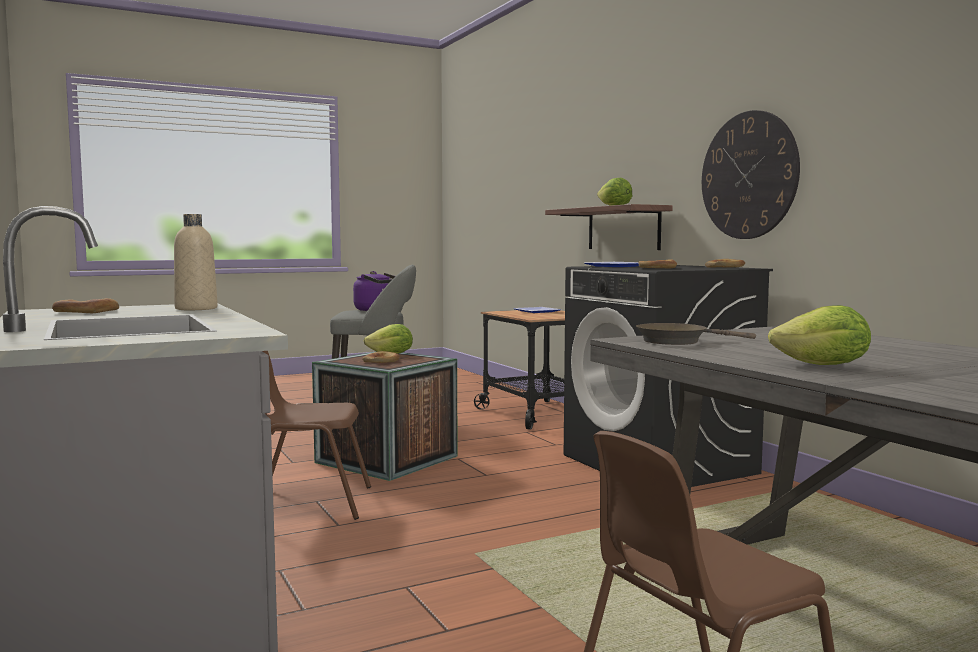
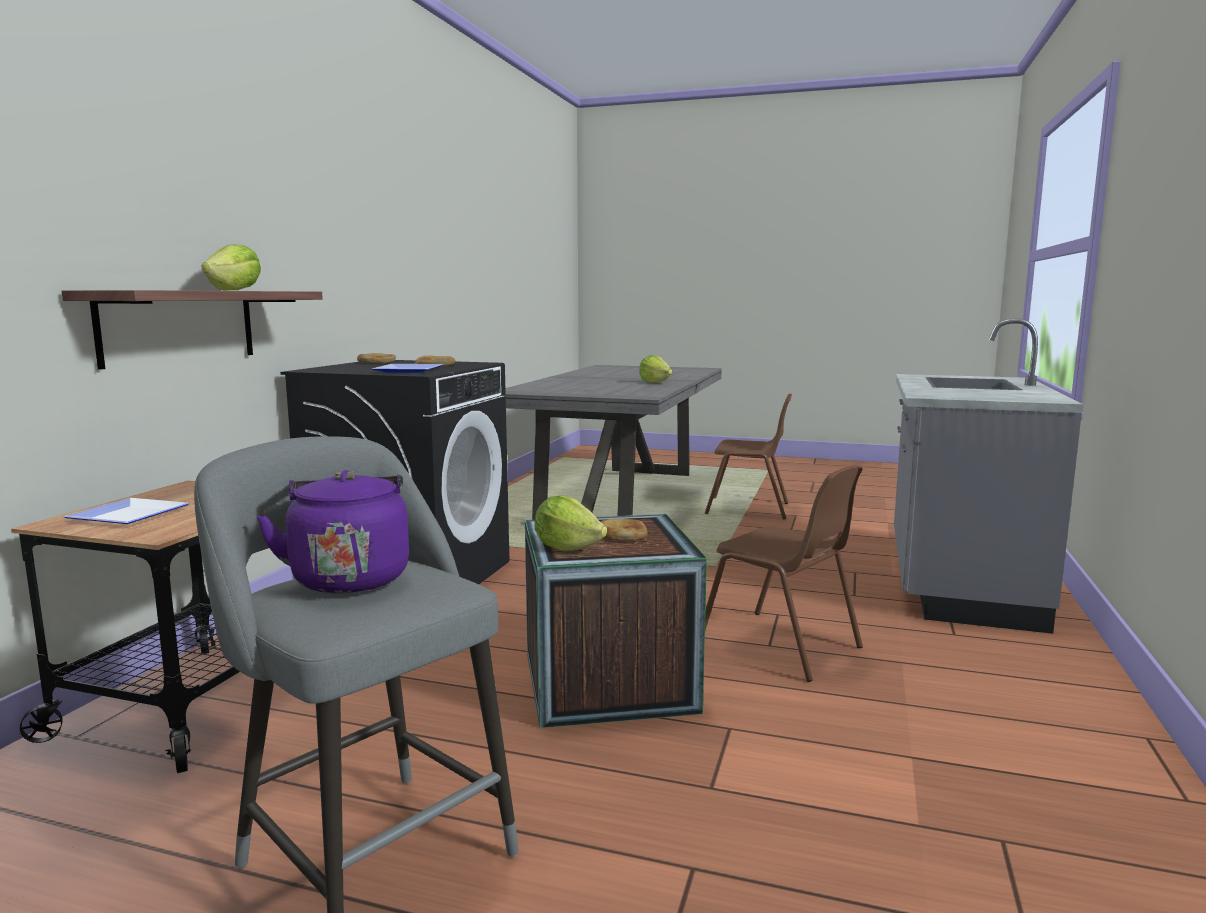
camera: 135 degrees left, 5 degrees up
bread [52,298,119,313] -> none
beige bottle [174,214,218,310] -> none
brown frying pan [636,323,756,345] -> none
wall clock [702,110,800,239] -> none

